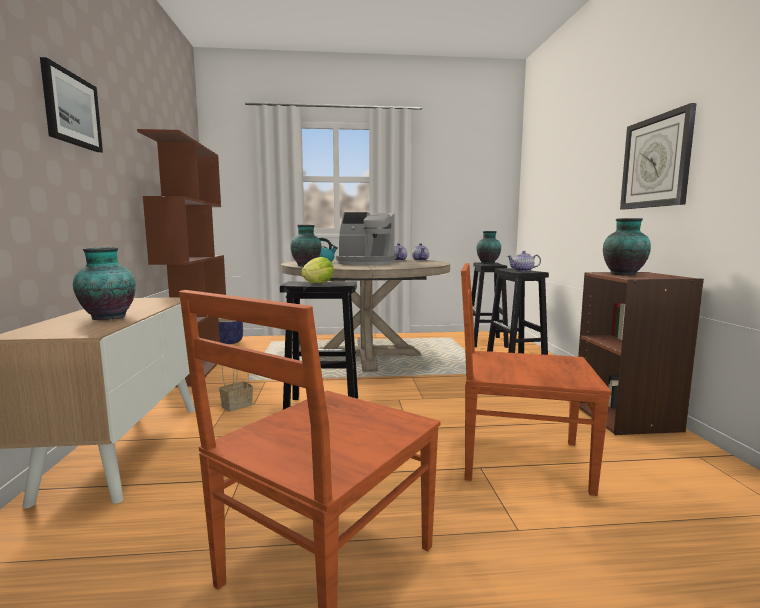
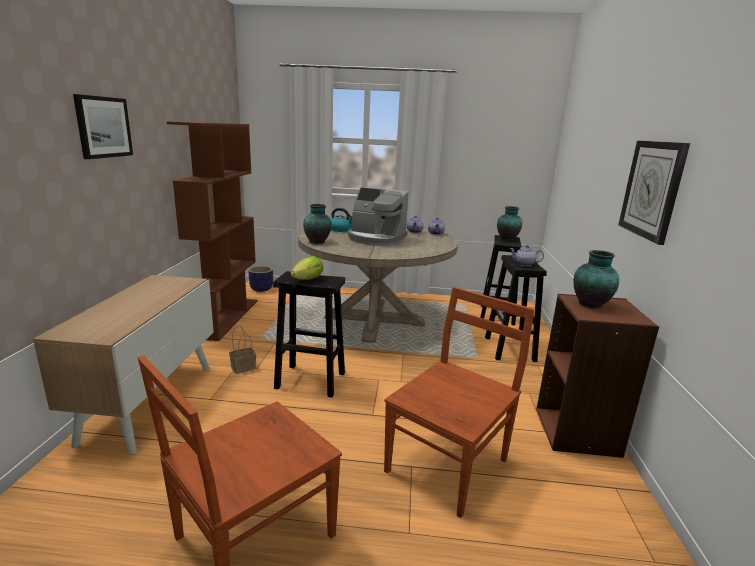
camera: 10 degrees right, 10 degrees up
vase [73,247,136,320] -> none
brown chair [461,263,612,496] -> brown chair turned 105 degrees clockwise [384,287,534,518]

